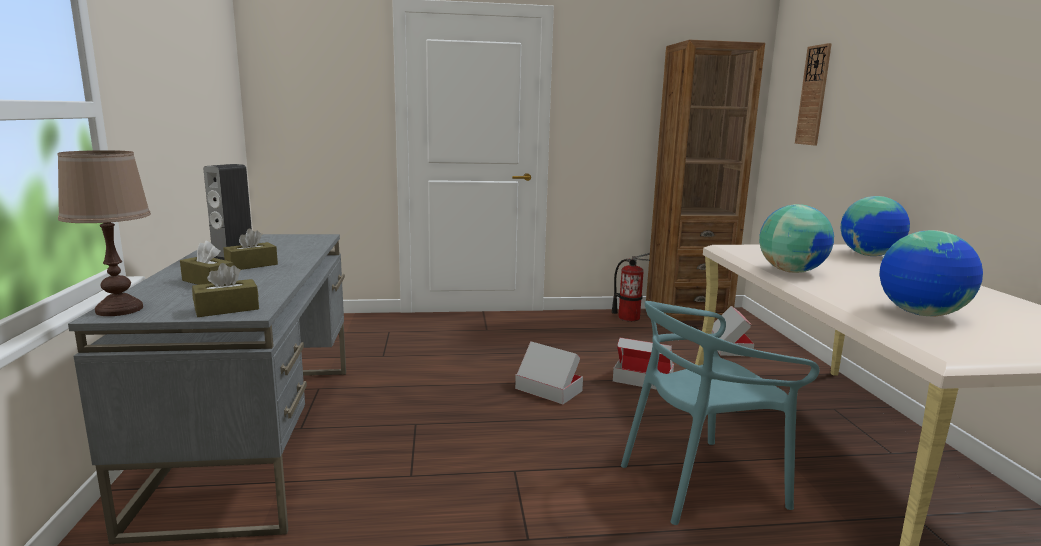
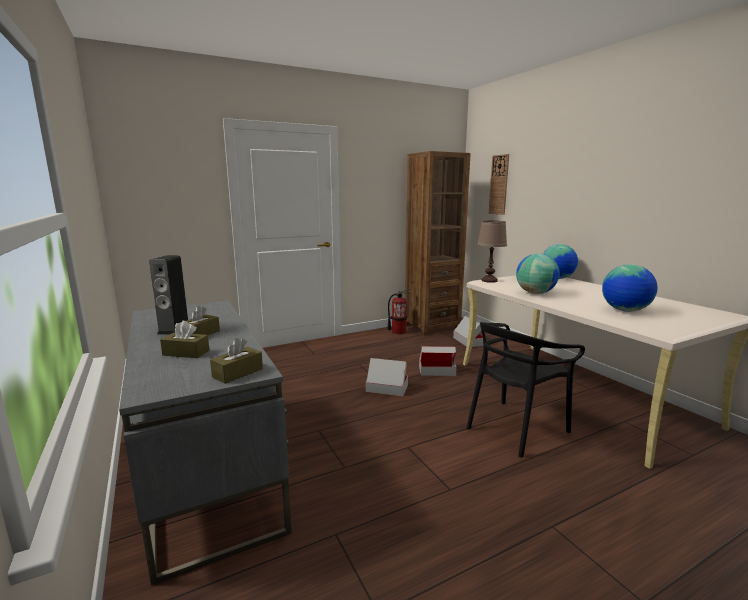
camera: 20 degrees left, 0 degrees up
brown table lamp [57,150,151,316] -> brown table lamp moved to [477,221,507,283]
turquoise chair [621,301,820,525] -> black chair [466,322,585,458]

